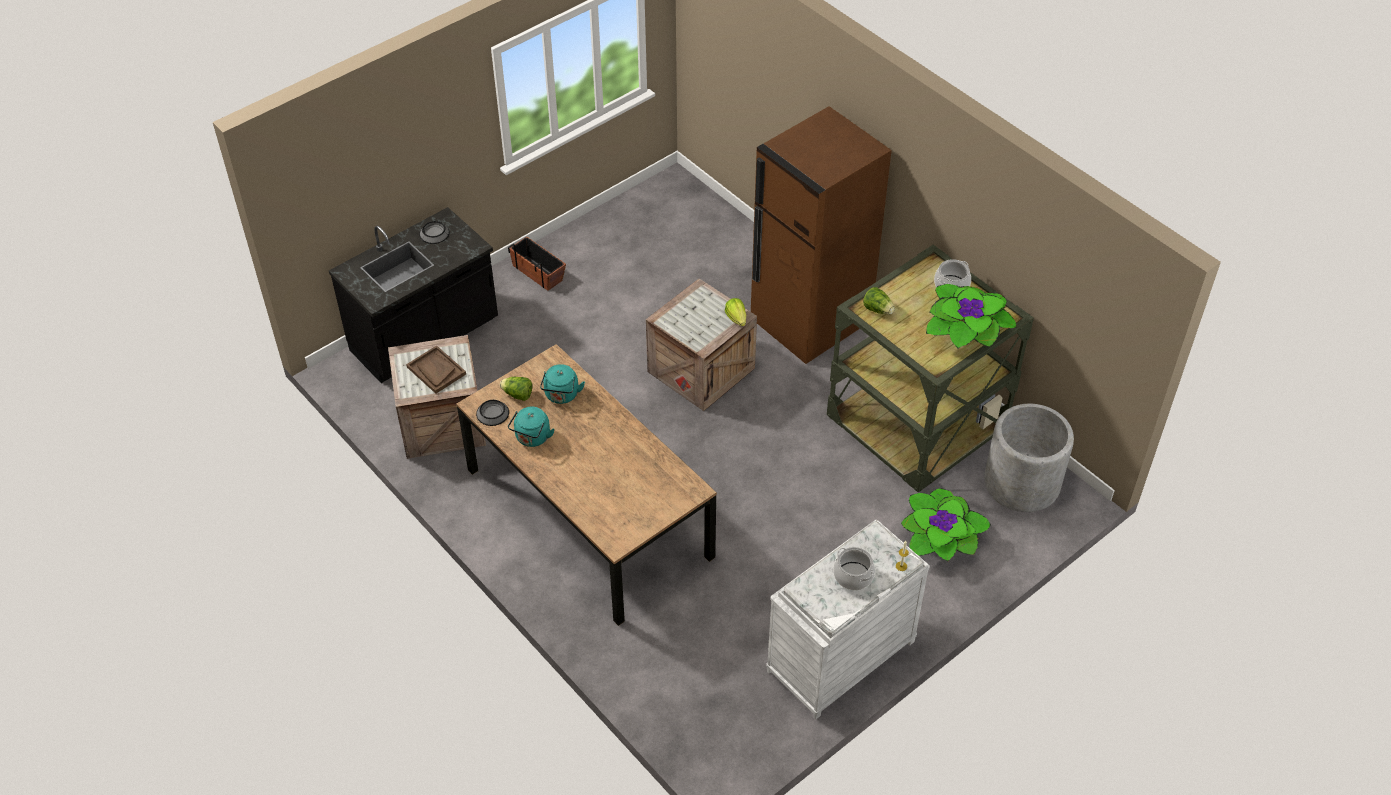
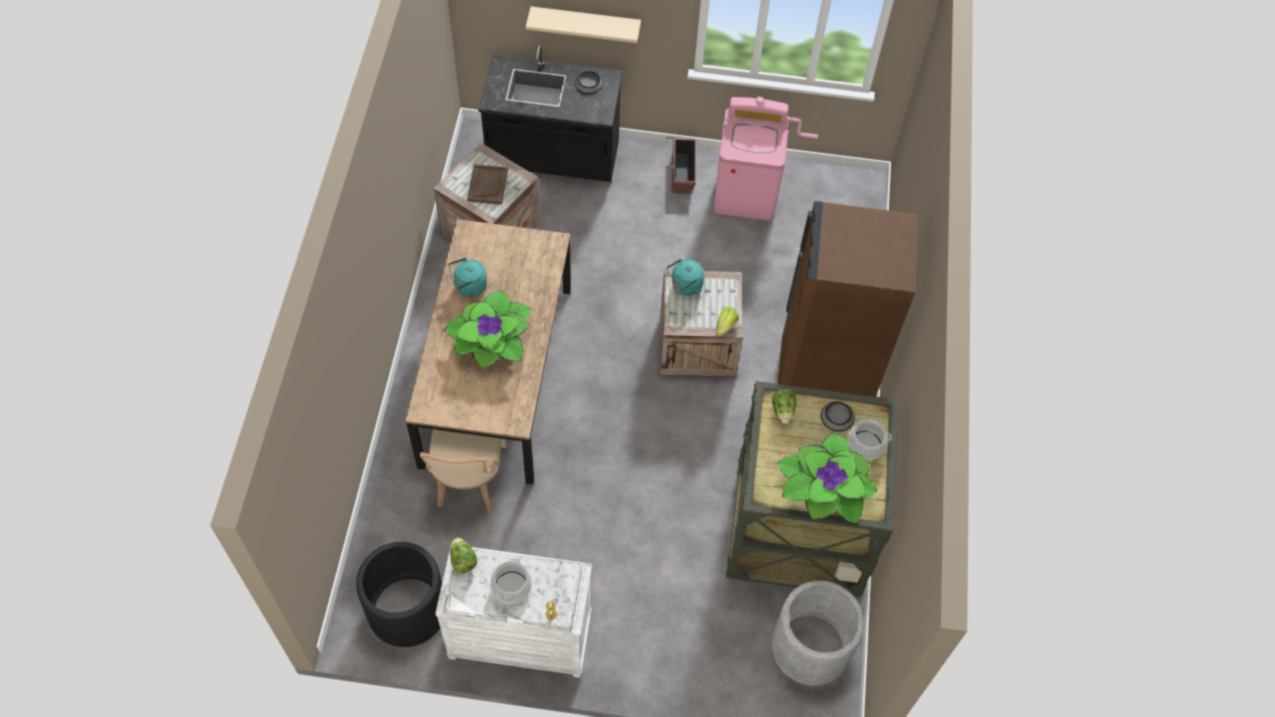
camera: 45 degrees right, 10 degrees up
bowl [476,400,509,426] -> bowl moved to [821,401,855,432]
lettuce [500,377,533,401] -> lettuce moved to [450,538,477,574]
turquoise kettle [540,364,585,404] -> turquoise kettle moved to [666,259,704,296]
potted plant [901,489,991,561] -> potted plant moved to [445,291,531,368]
none -> black planter [356,542,442,647]
none -> beige chair [420,429,508,512]
none -> beige shelf [526,6,641,43]
none -> pink washing machine [713,97,818,220]

